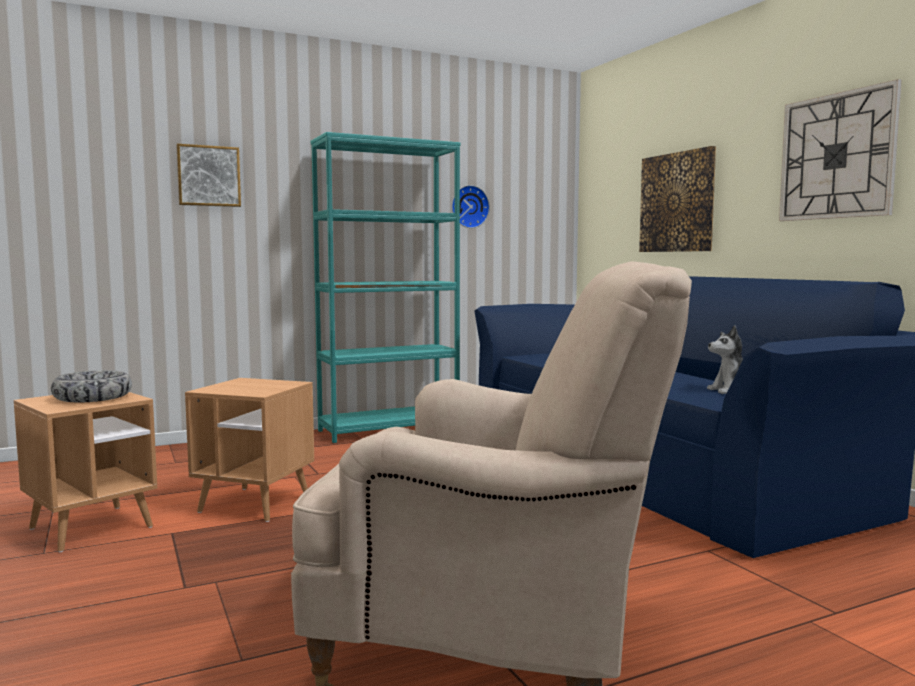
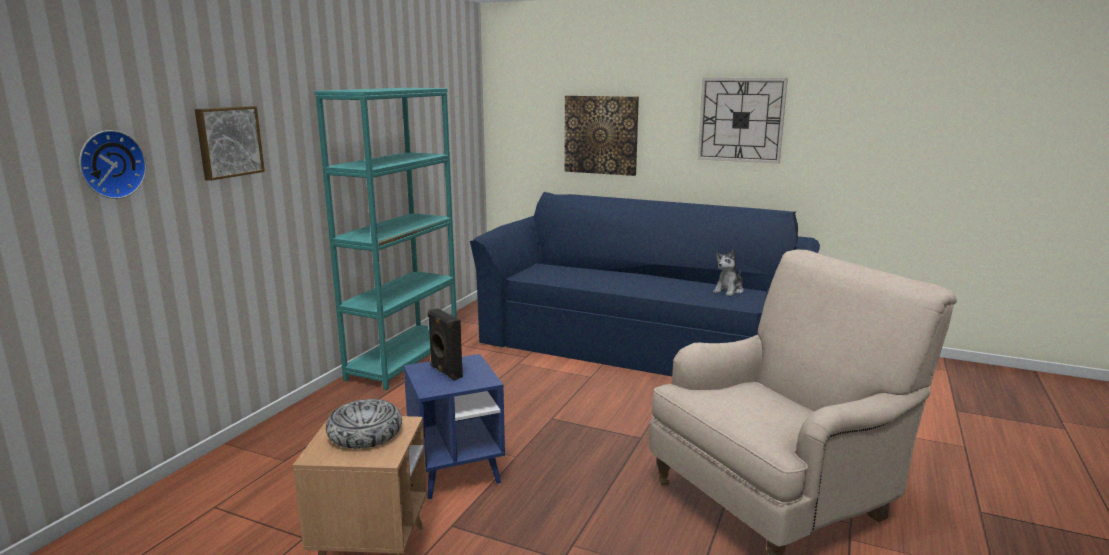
camera: 40 degrees left, 10 degrees up
brown side table [185,378,314,522] -> blue side table [404,354,505,500]
wall clock [452,185,490,228] -> wall clock moved to [79,130,147,199]
none -> black speaker [428,308,463,381]

